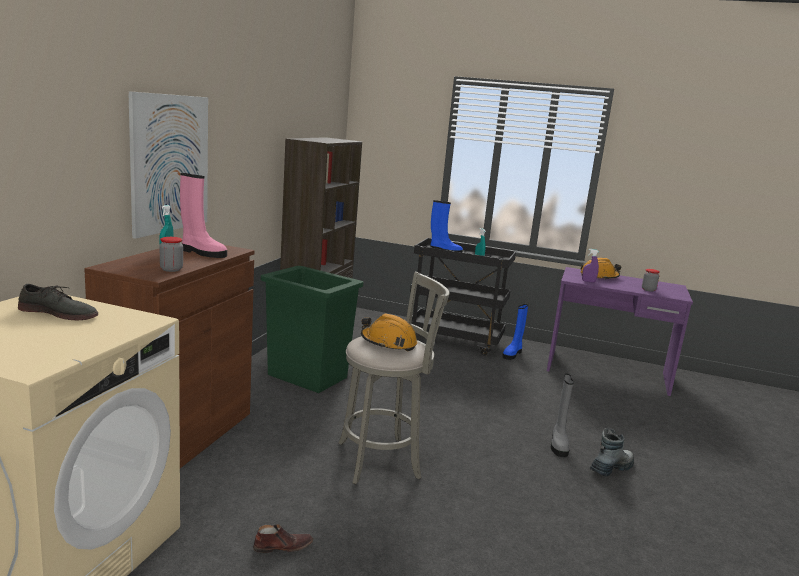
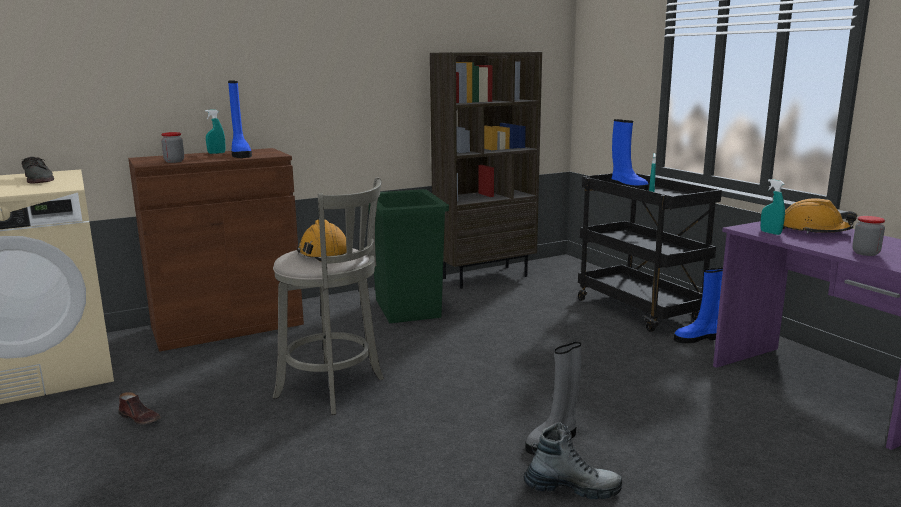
camera: 45 degrees right, 0 degrees up
picture [128,91,208,239] -> none
pink boot [180,173,227,258] -> blue boot [228,80,252,158]
purple spray bottle [582,249,599,283] -> turquoise spray bottle [761,179,785,235]

